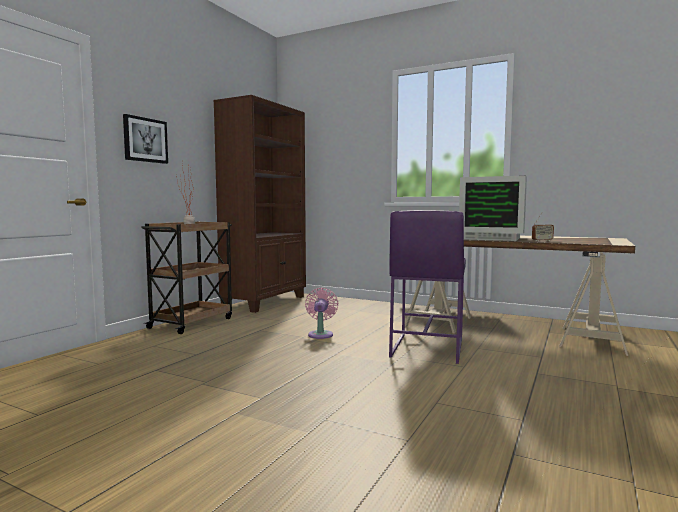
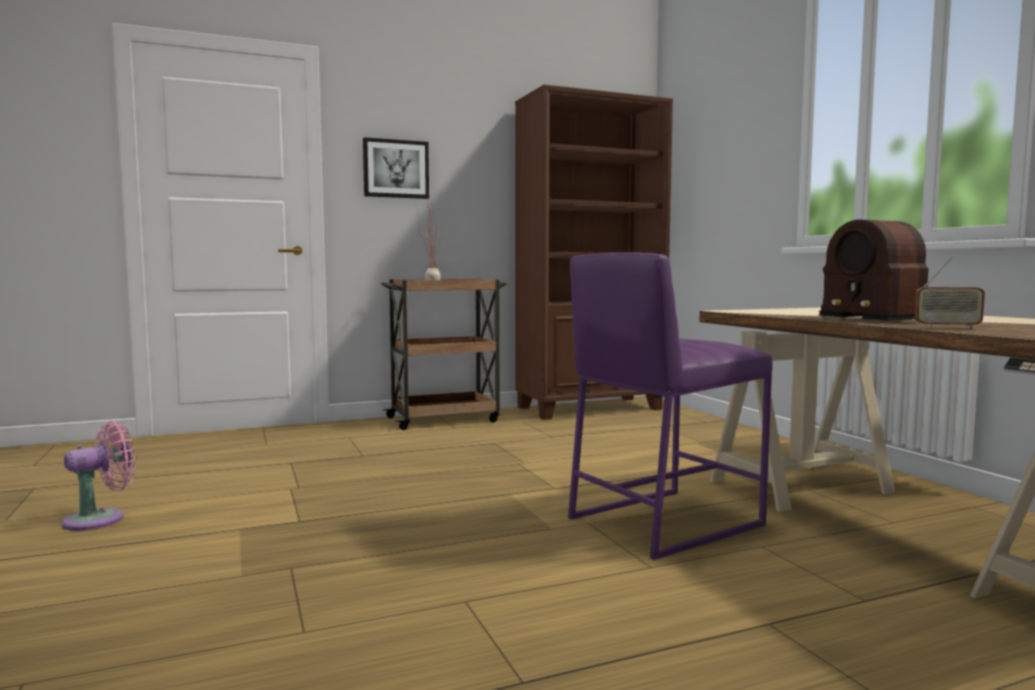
camera: 40 degrees right, 0 degrees up
pink fan [305,288,338,339] -> pink fan moved to [62,420,136,531]
monitor [459,176,527,241] -> radio [819,220,928,320]

